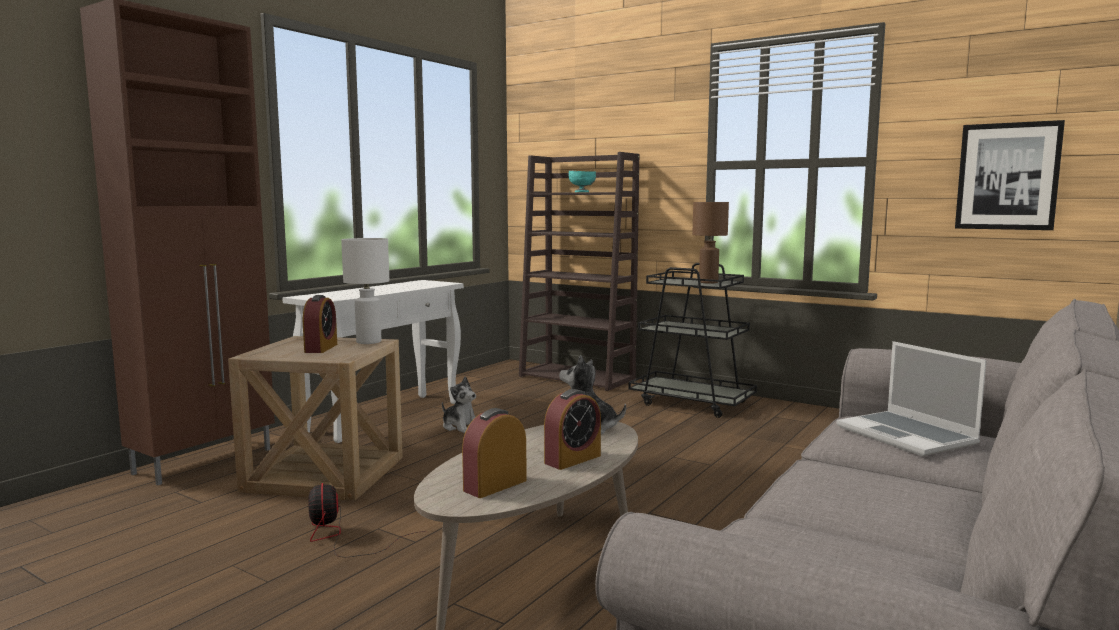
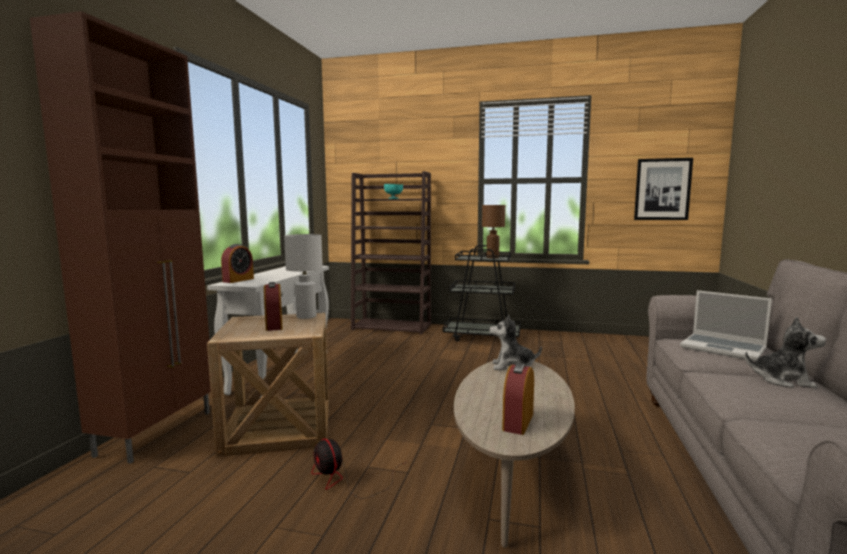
camera: 20 degrees left, 0 degrees up
plush toy [442,376,476,433] -> plush toy moved to [745,317,826,388]
alarm clock [544,389,601,470] -> alarm clock moved to [221,244,254,283]

